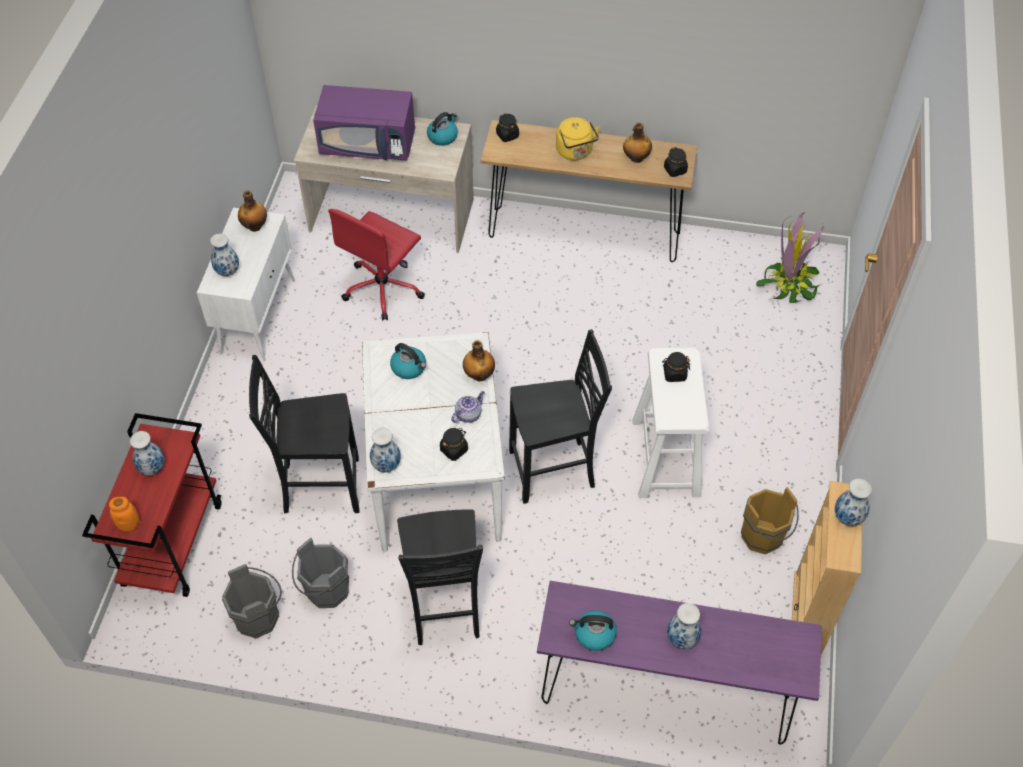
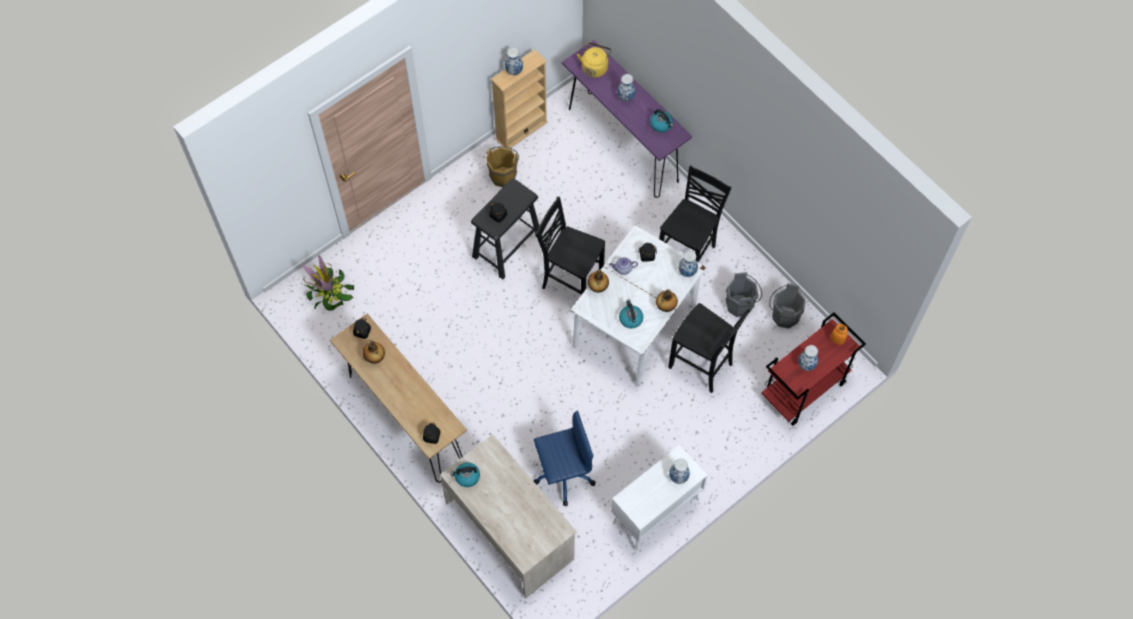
camera: 140 degrees left, 10 degrees up
bottle [238,190,267,232] -> bottle moved to [656,289,678,312]
purple microwave [313,85,415,161] -> none
red office chair [328,209,425,320] -> blue office chair [534,411,596,506]
yellow kettle [556,117,600,160] -> yellow kettle moved to [577,42,611,78]
white stool [632,348,709,498] -> black stool [471,178,542,279]

